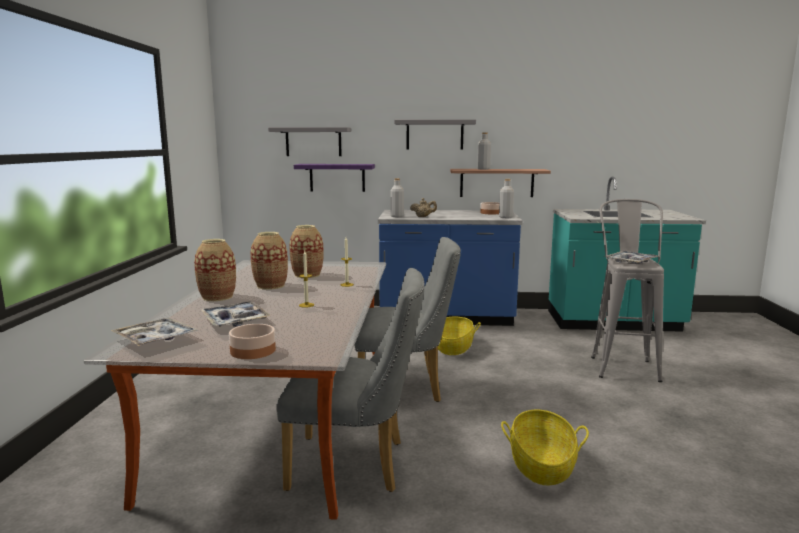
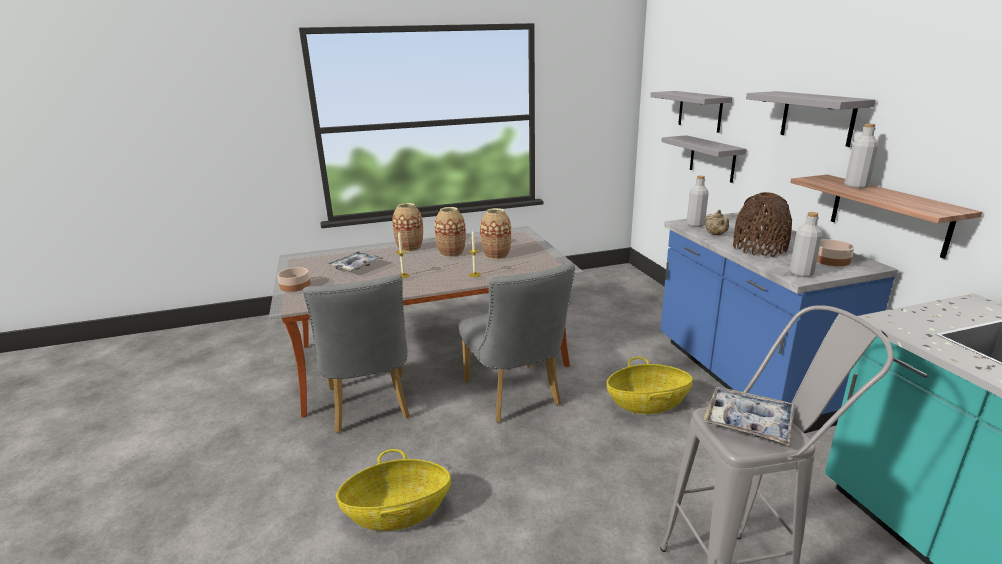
camera: 70 degrees right, 10 degrees up
tray [111,318,198,346] -> none
purple shelf [294,164,375,192] -> grey shelf [661,135,747,183]
none -> brown vase [733,192,792,257]

